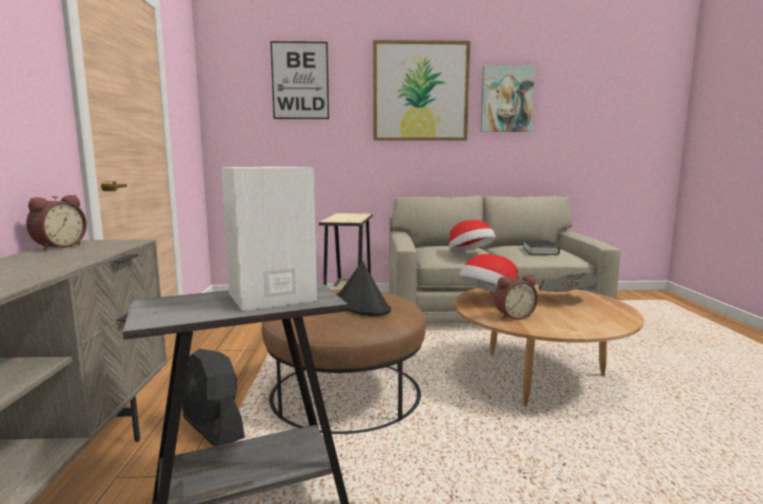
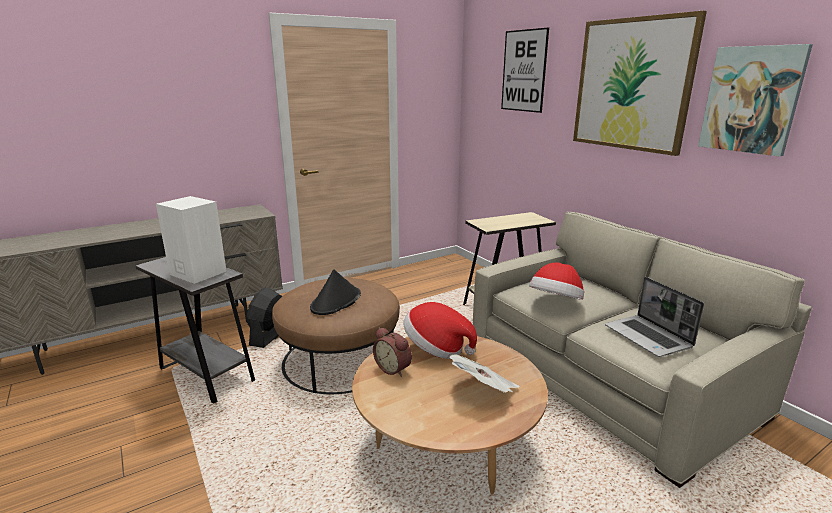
camera: 60 degrees right, 10 degrees up
alarm clock [26,195,87,250] -> none
black book [523,240,560,255] -> laptop [605,277,704,357]

